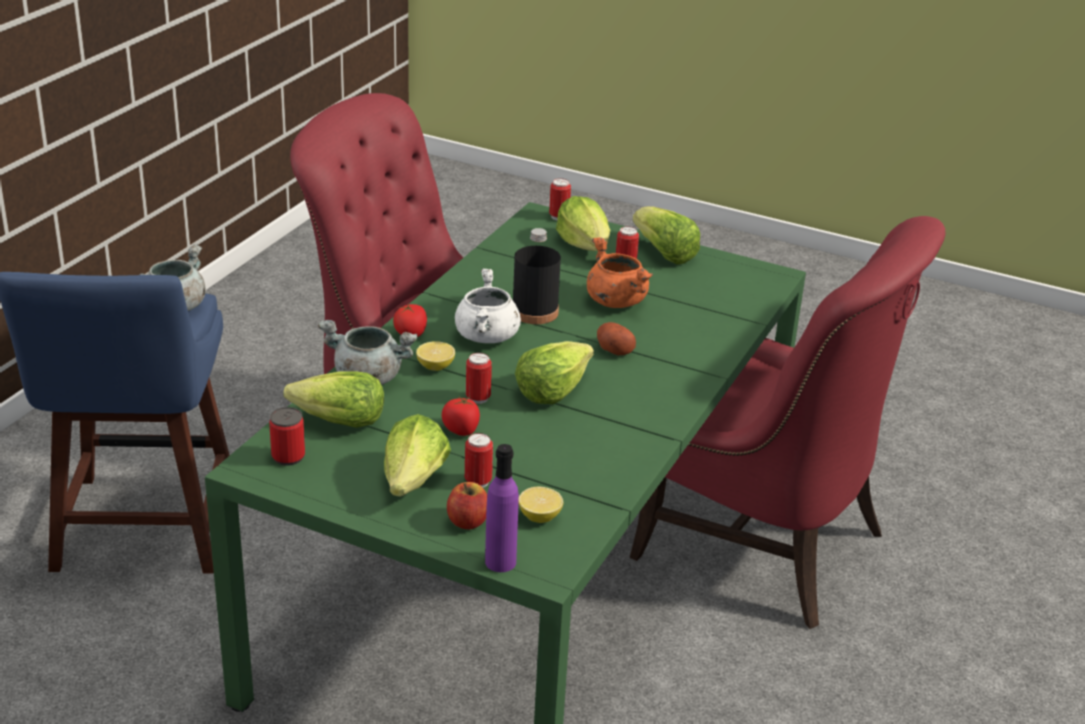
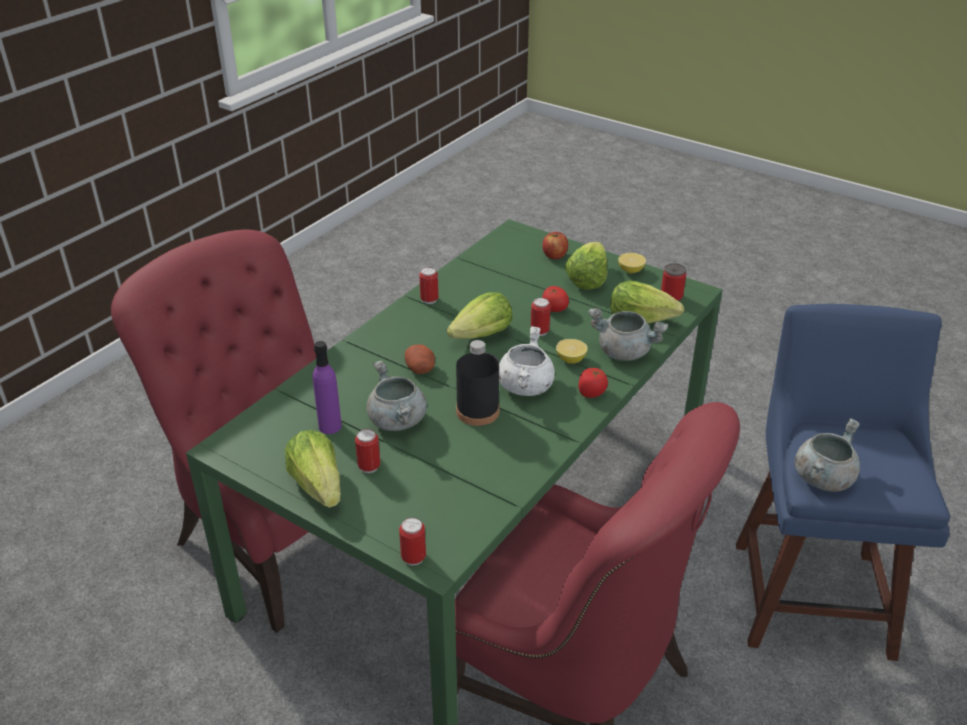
camera: 170 degrees left, 5 degrees up
can [465,433,493,487] -> can moved to [419,267,438,304]
purple bottle [485,444,519,572] -> purple bottle moved to [313,341,342,434]
lemon [519,487,563,523] -> lemon moved to [618,253,646,274]
lettuce [556,196,610,251] -> none
orange cooking pot [587,237,653,308] -> grey cooking pot [367,361,427,431]

